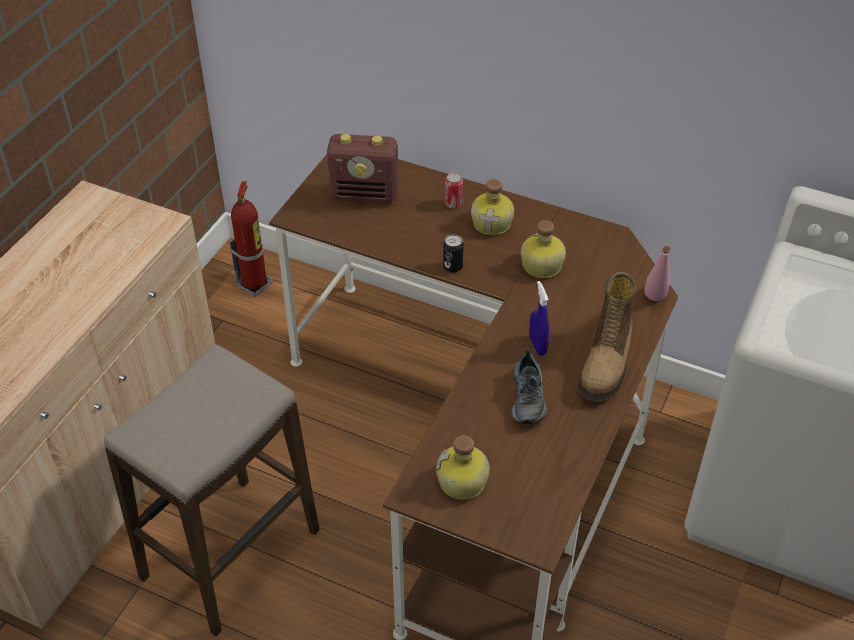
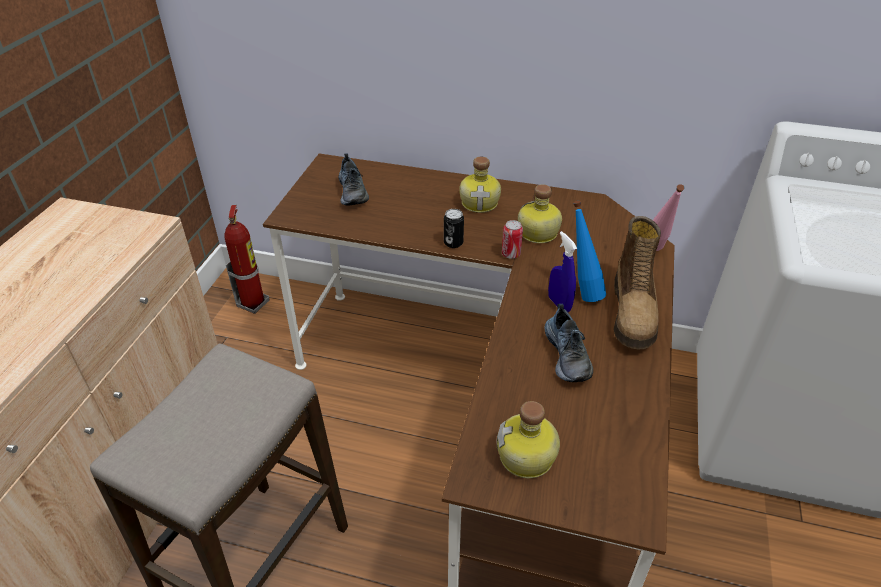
camera: 10 degrees left, 5 degrees down
radio [327,134,399,203] -> shoe [339,154,369,205]
can [445,173,463,208] -> can moved to [502,220,523,259]
none -> blue bottle [573,201,606,302]

